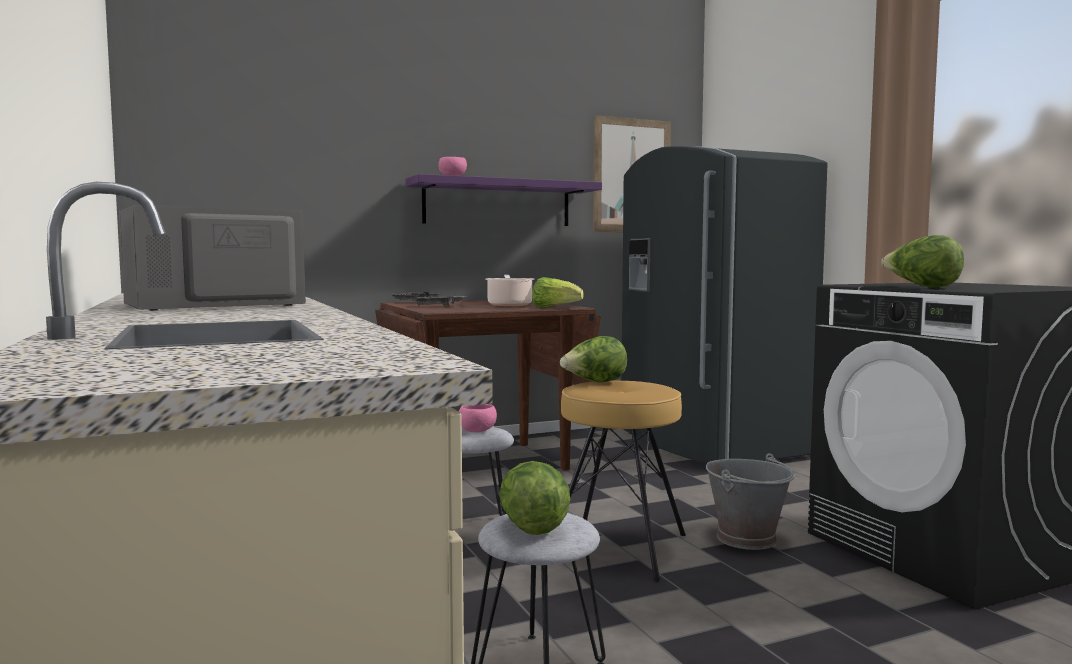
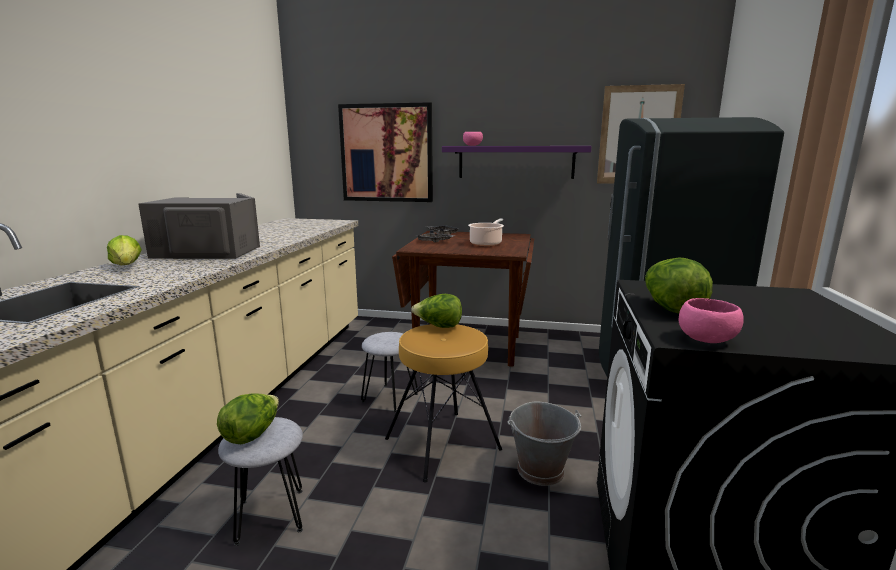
camera: 35 degrees right, 10 degrees up
pink bowl [459,404,497,432] -> pink bowl moved to [679,298,744,343]
lettuce [532,277,584,307] -> lettuce moved to [107,235,142,265]
none -> picture [338,102,433,202]

